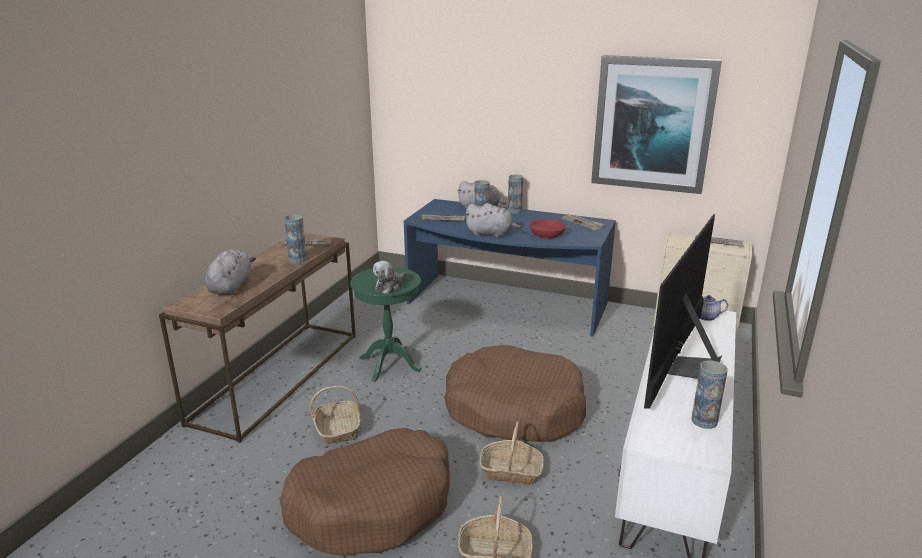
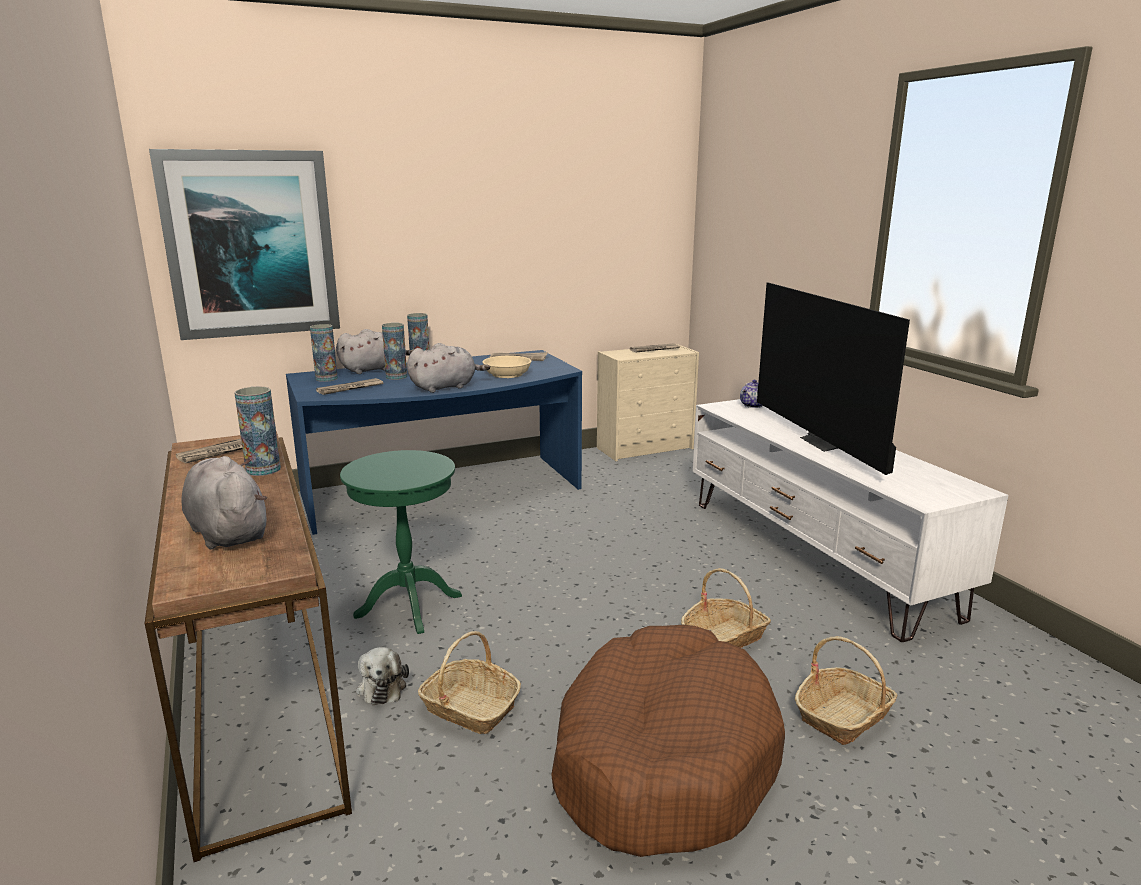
camera: 45 degrees left, 5 degrees down
plush toy [373,261,406,294] -> plush toy moved to [356,647,409,705]
brown dog bed [444,345,586,442] -> none
red bowl [529,219,566,239] -> beige bowl [483,356,532,378]
picture [591,55,722,194] -> picture moved to [149,149,340,340]
vase [691,361,728,429] -> vase moved to [310,324,338,382]

